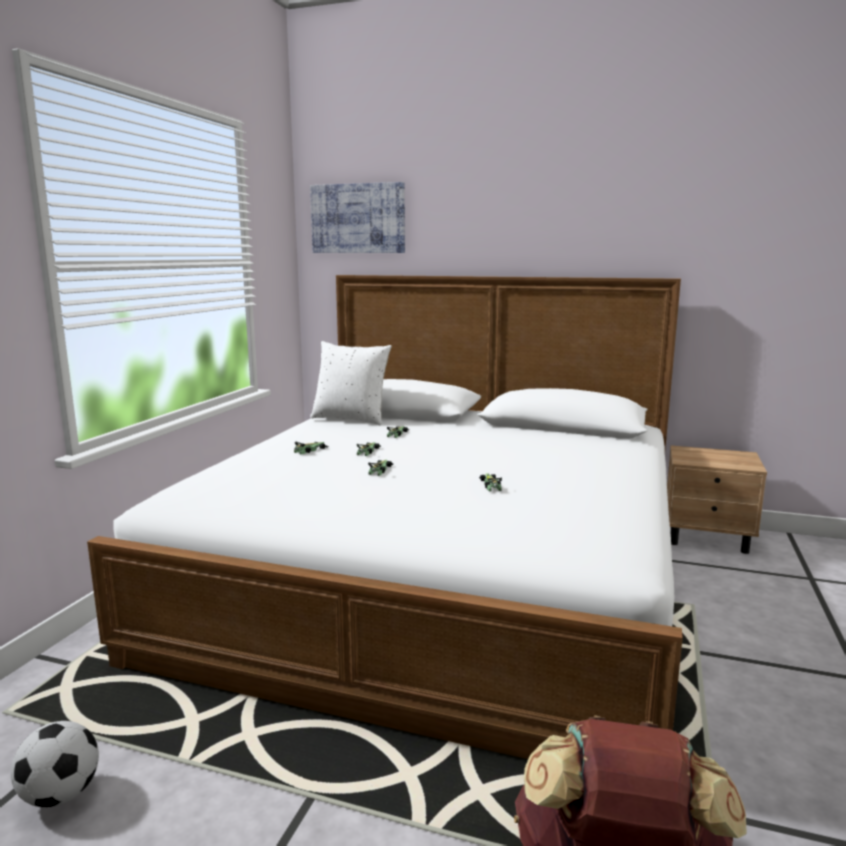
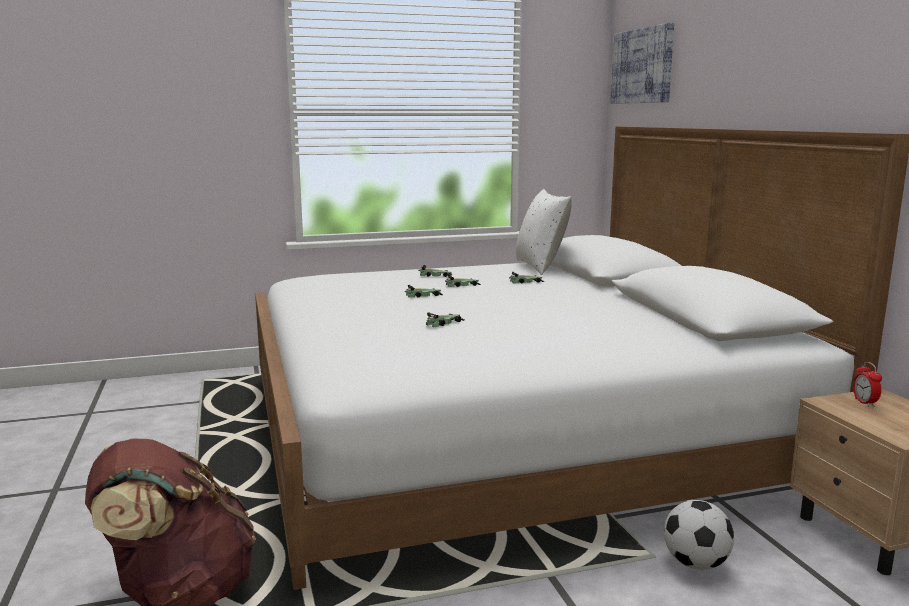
camera: 55 degrees right, 0 degrees up
football [11,721,99,807] -> football moved to [664,500,734,570]
none -> alarm clock [853,362,882,407]

